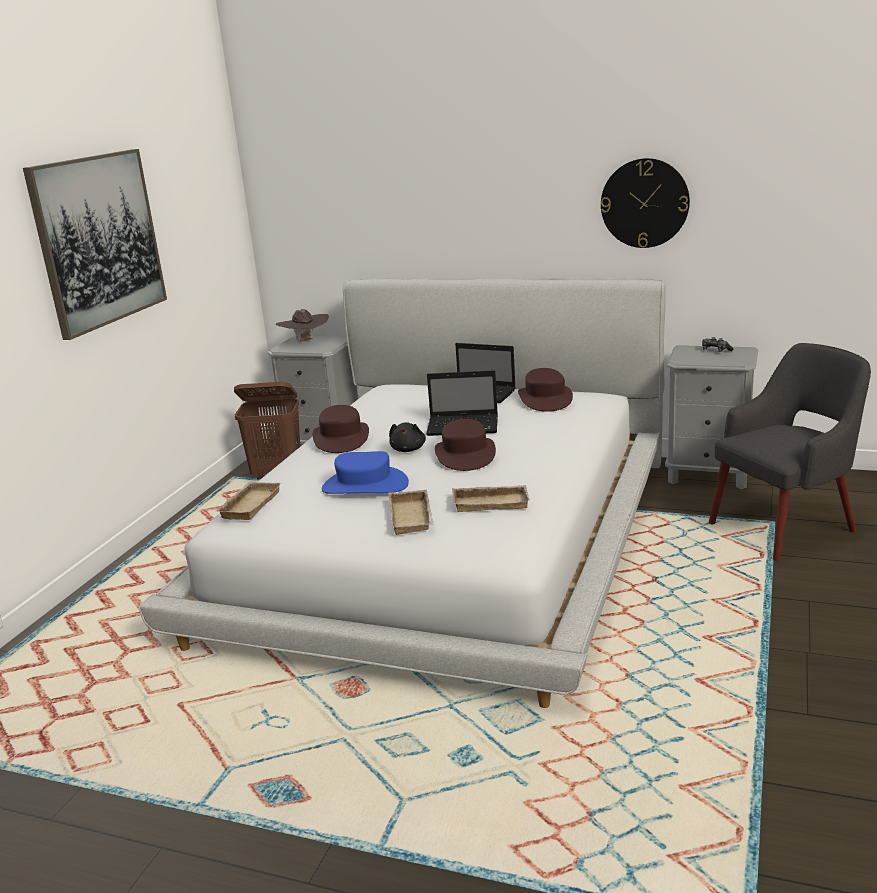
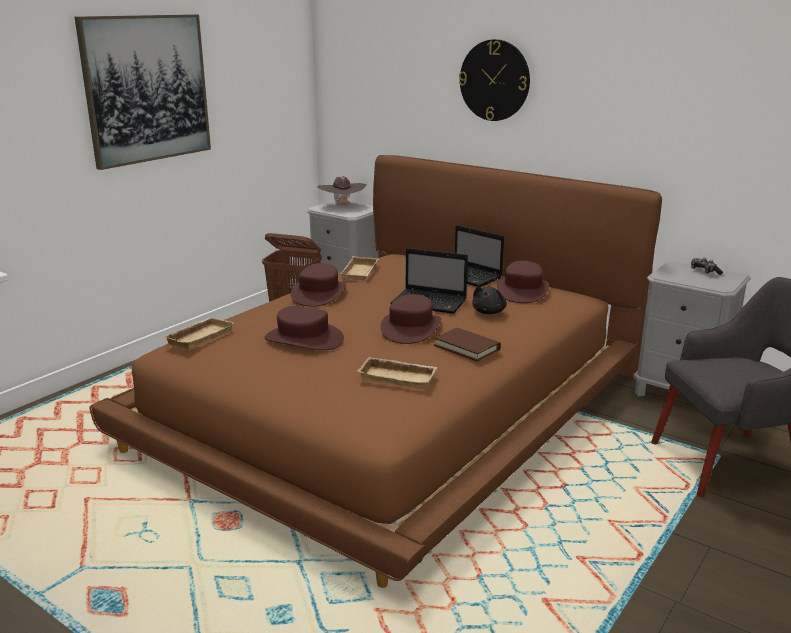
camera: 15 degrees right, 0 degrees up
white bed [139,278,666,708] -> brown bed [89,155,662,588]
blue hat [322,451,409,494] -> brown hat [265,306,344,350]
beige tray [388,490,434,535] -> beige tray moved to [340,256,379,280]
black plush toy [389,422,426,452] -> black plush toy moved to [472,286,507,314]
wall clock [601,158,690,248] -> wall clock moved to [459,39,530,121]
none -> brown book [434,328,501,362]

